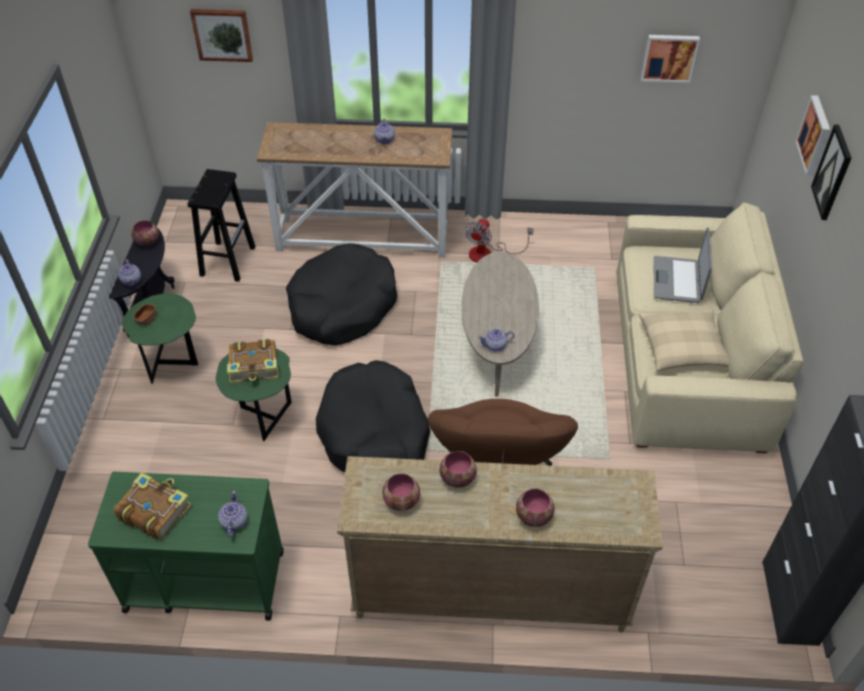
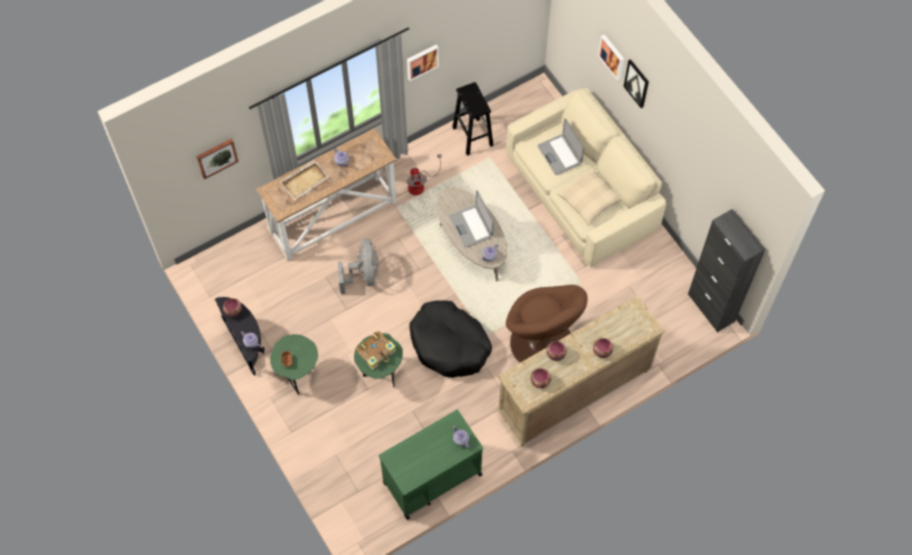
camera: 35 degrees left, 15 degrees up
book [114,473,192,540] -> none
black stool [188,169,256,282] -> black stool moved to [452,82,493,156]
black dog bed [286,243,397,346] -> grey fan [337,239,379,294]
picture [641,35,700,83] -> picture moved to [407,45,439,81]
none -> beige tray [280,159,330,201]
none -> laptop [449,190,494,247]

